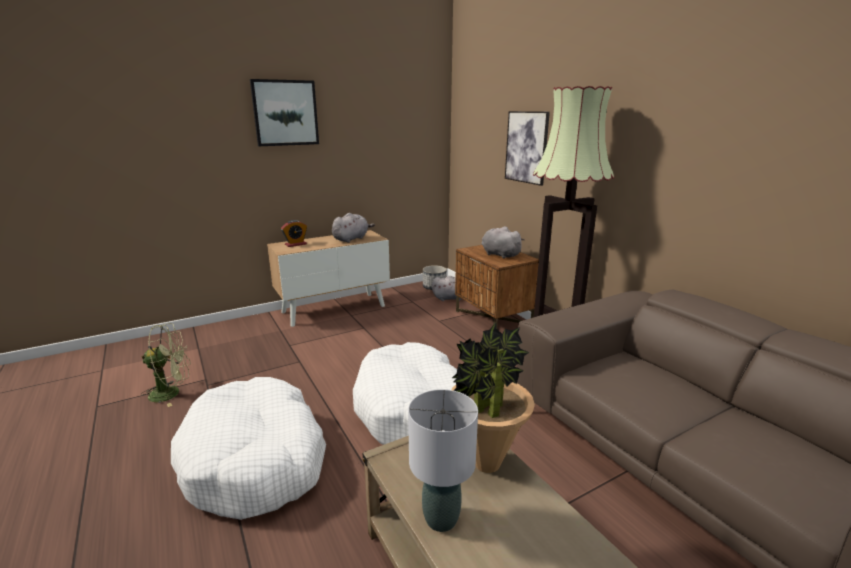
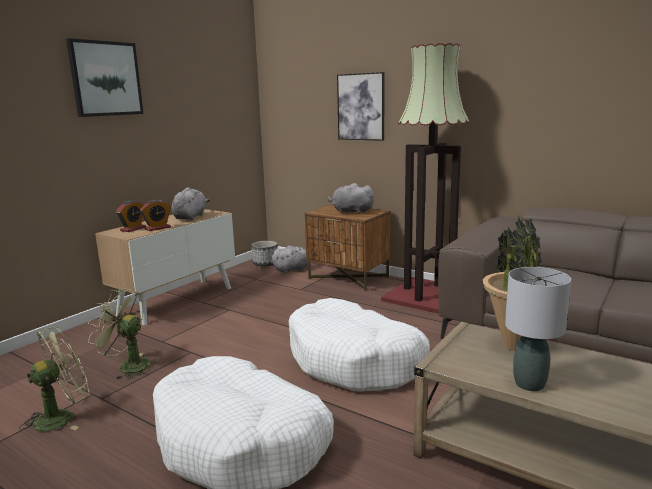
camera: 25 degrees left, 5 degrees down
none -> green fan [88,289,151,379]
none -> alarm clock [140,200,171,231]

